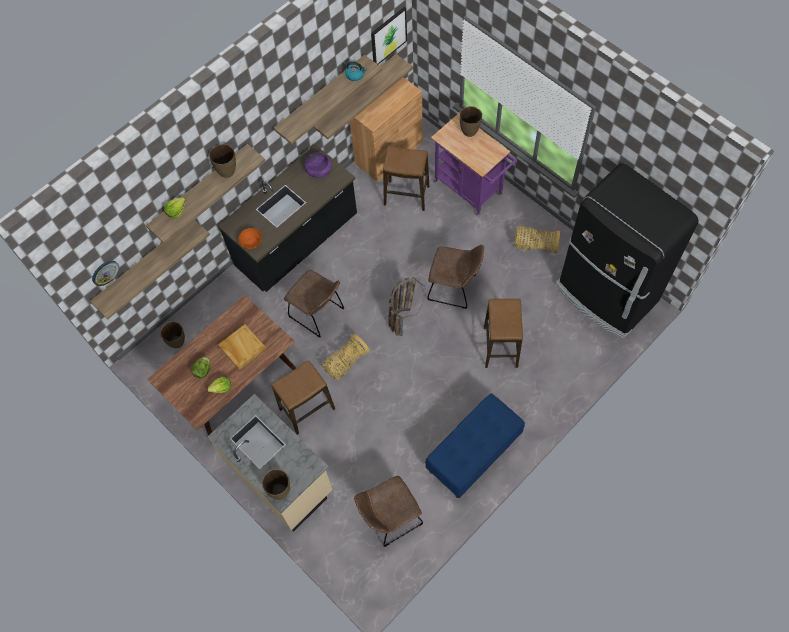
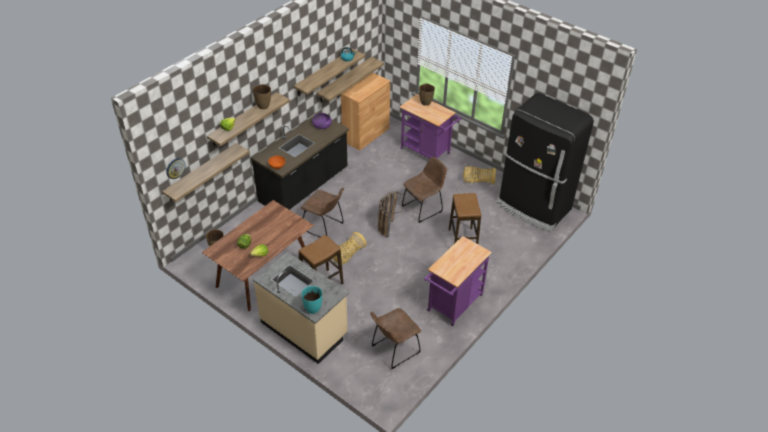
camera: 10 degrees left, 20 degrees down
beige tray [218,324,266,370] -> none
brown vase [262,469,290,499] -> turquoise vase [301,286,322,314]
picture [371,7,407,64] -> none
stool [383,146,429,211] -> none
blue bench [425,393,525,498] -> purple cart [424,236,492,326]
brown chair [428,245,484,309] -> brown chair turned 45 degrees counterclockwise [402,157,447,223]

